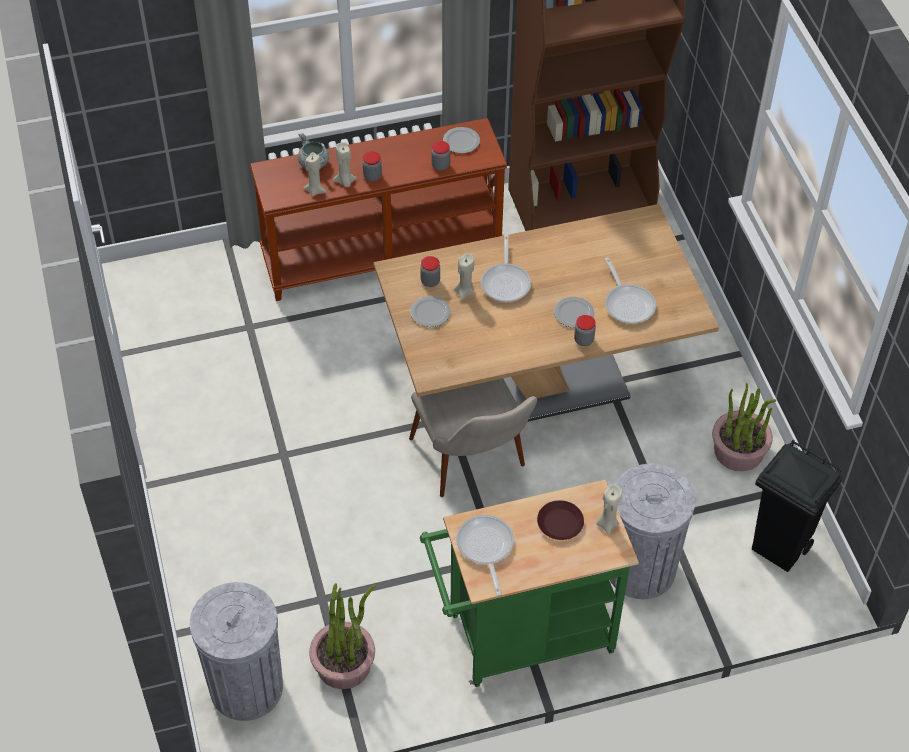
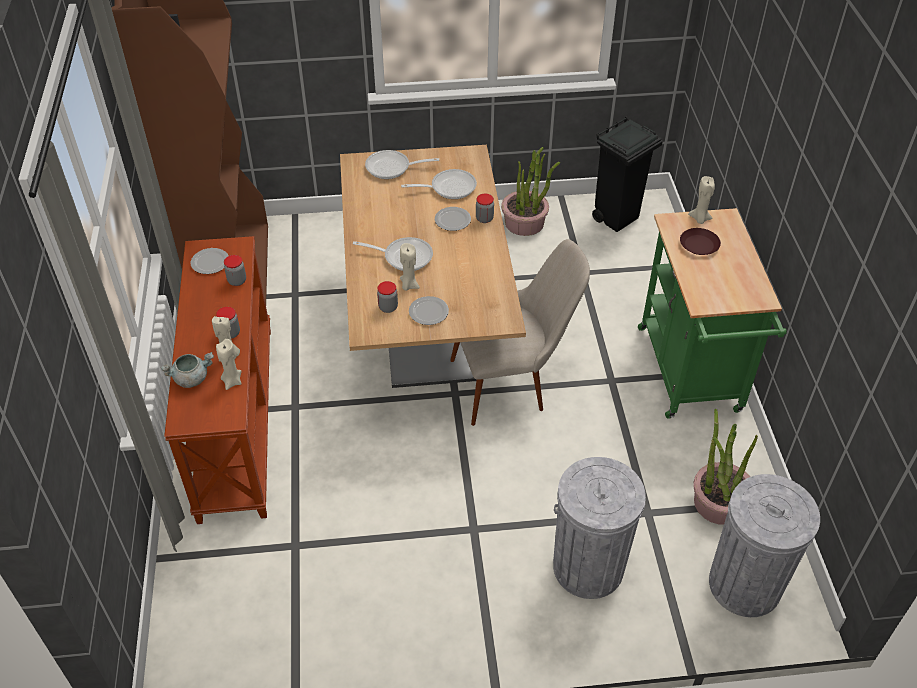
camera: 80 degrees left, 5 degrees down
frying pan [456,515,514,596] -> frying pan moved to [365,150,439,179]
grey trash can [610,464,695,599] -> grey trash can moved to [553,457,646,599]

